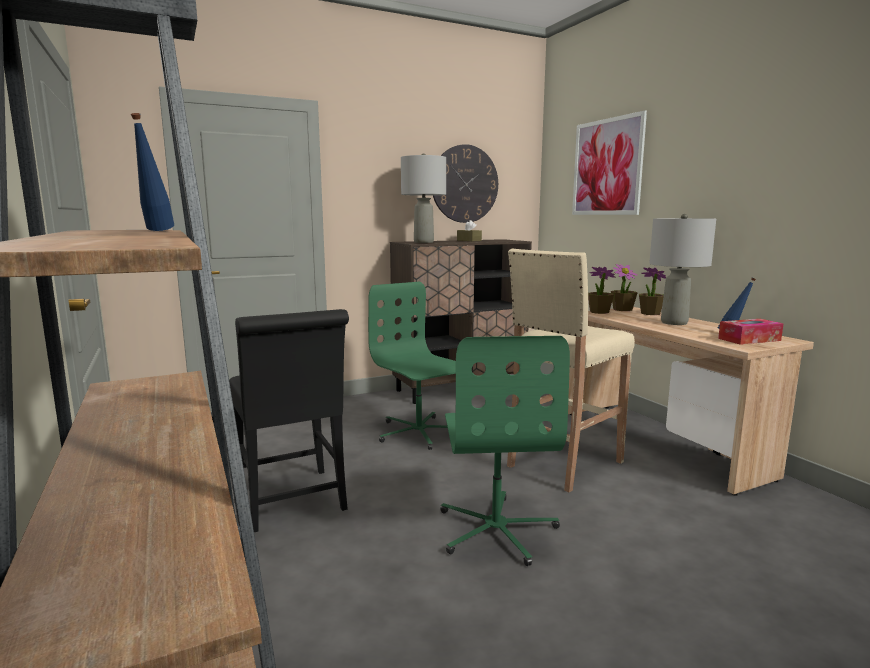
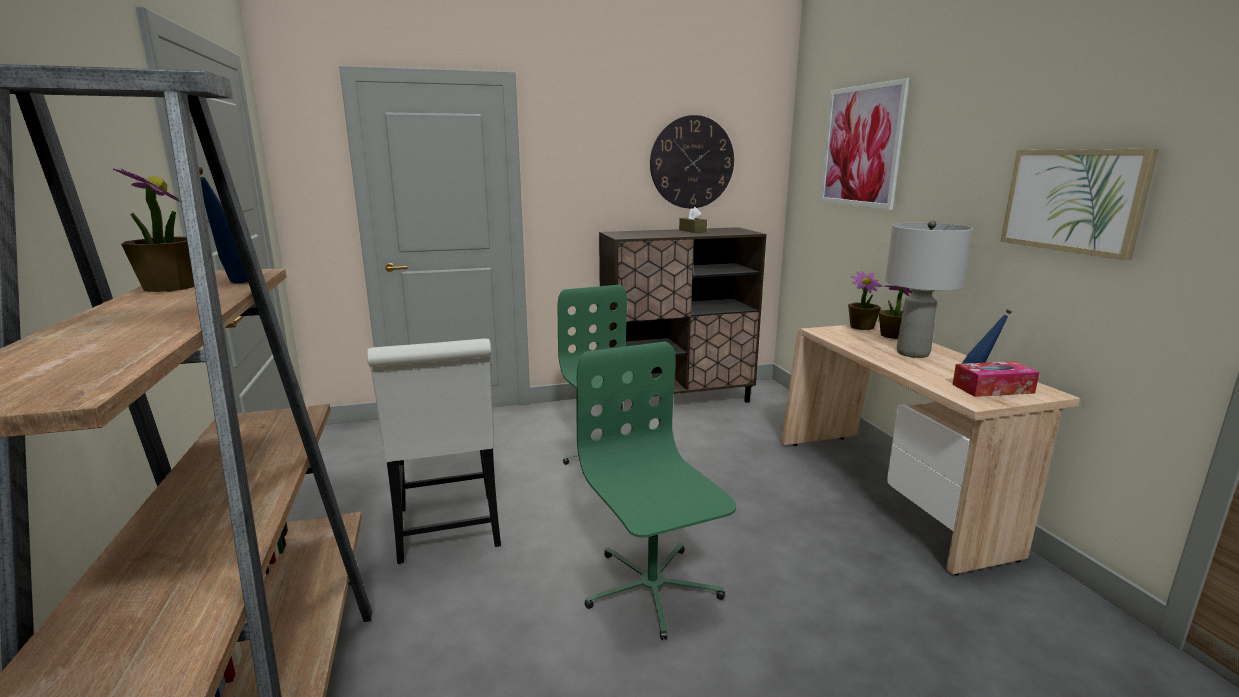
camera: 10 degrees right, 5 degrees up
black chair [229,309,349,532] -> white chair [367,339,501,564]
grey table lamp [401,154,446,243] -> none
green office chair [441,336,570,566] -> green office chair turned 150 degrees clockwise [577,342,736,640]
beige stool [507,249,635,492] -> none
potted plant [588,267,615,314] -> potted plant moved to [113,168,194,292]
none -> picture [1001,149,1159,260]

